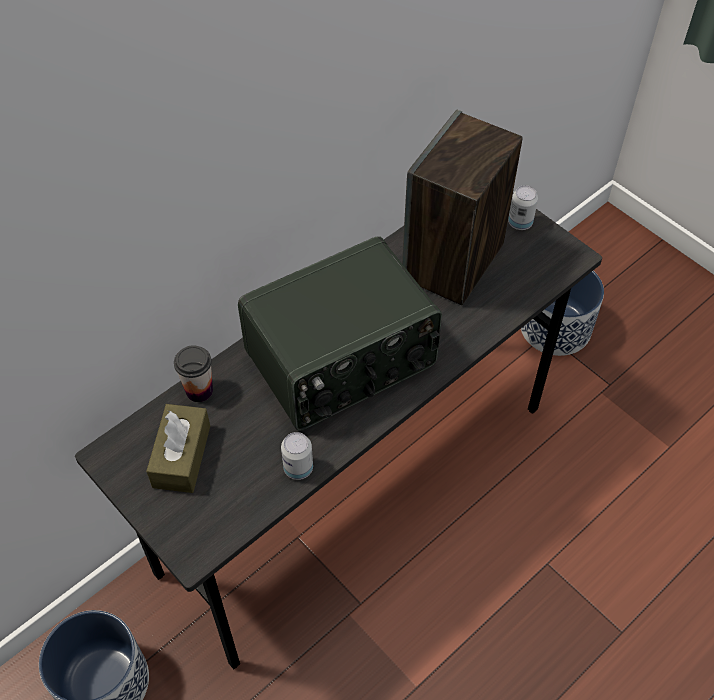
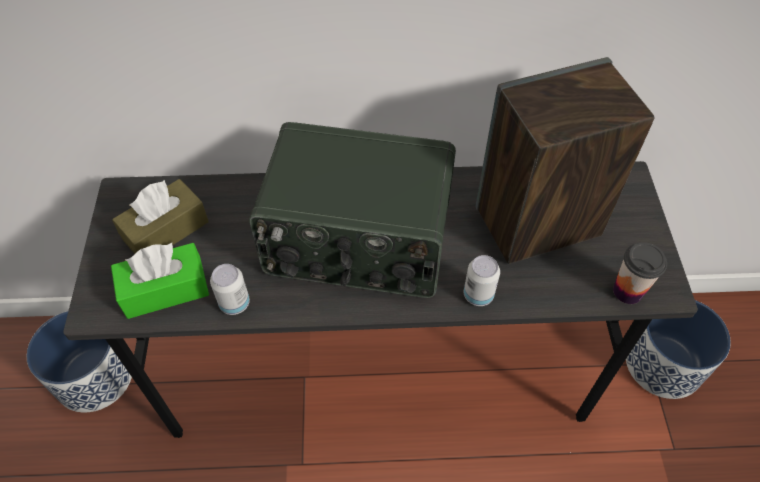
camera: 40 degrees right, 0 degrees up
cup [174,345,213,402] -> cup moved to [613,242,667,304]
can [508,185,538,230] -> can moved to [464,255,500,306]
none -> green tissue box [111,243,209,319]

